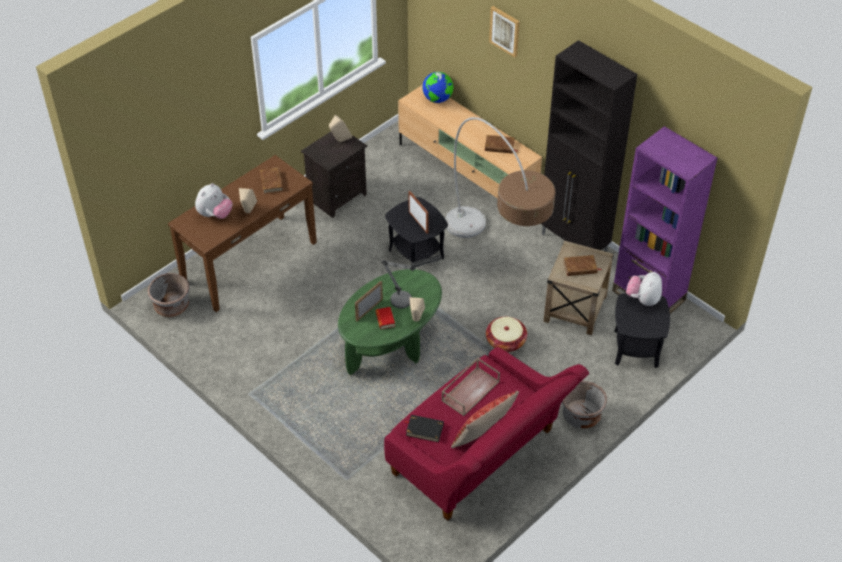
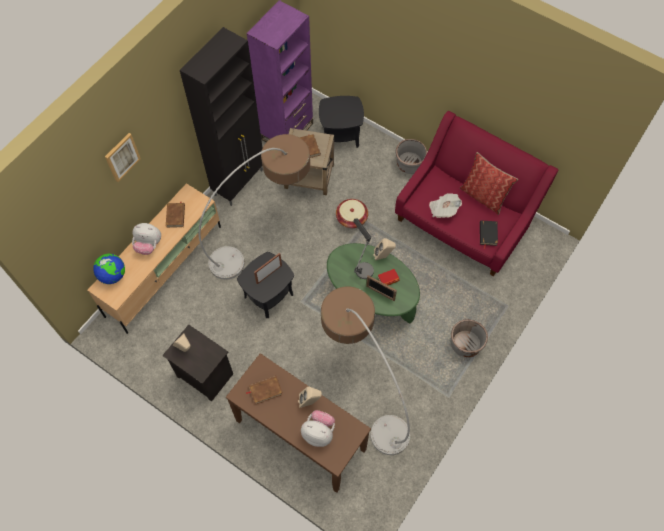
camera: 100 degrees left, 15 degrees up
grey planter [148,273,190,317] -> grey planter moved to [451,319,488,357]
brown tray [441,358,500,416] -> newspaper [429,193,462,218]
plush toy [626,271,662,306] -> plush toy moved to [132,223,161,255]
none -> floor lamp [321,286,410,455]

